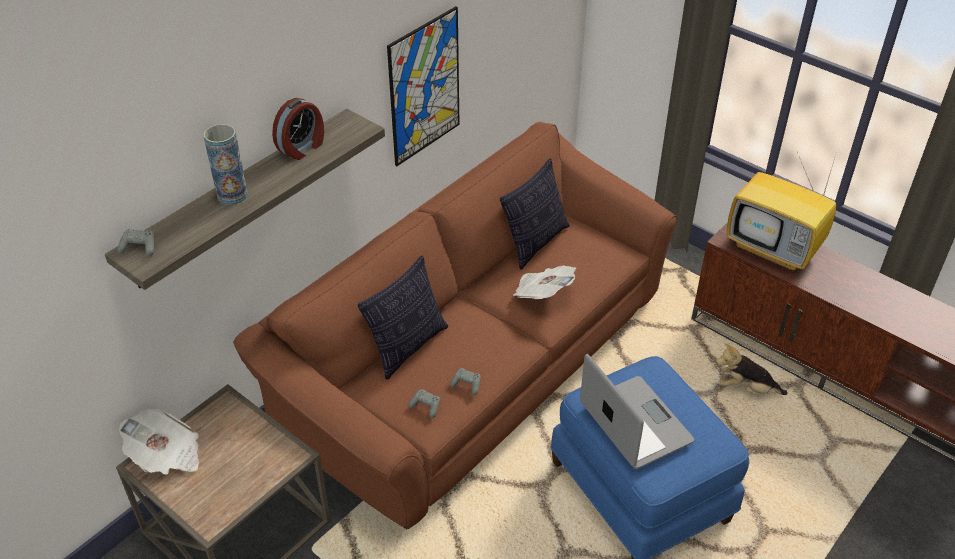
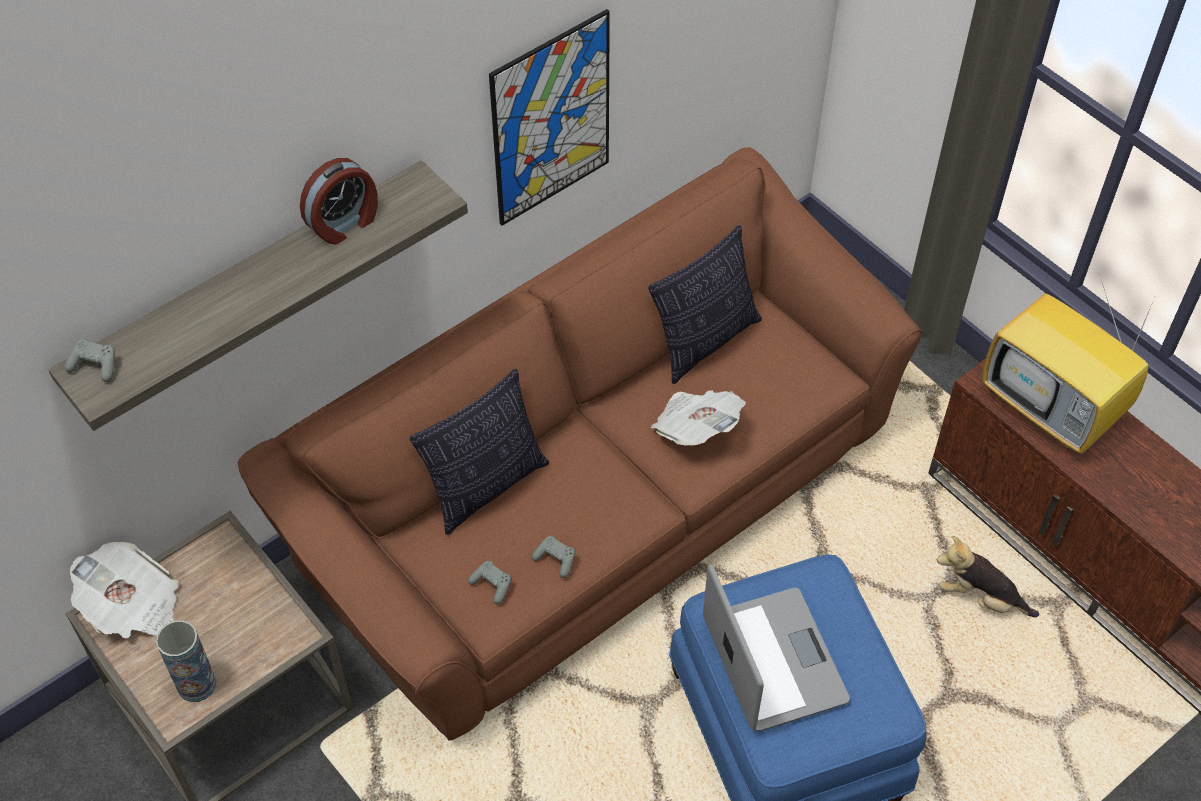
camera: 10 degrees right, 10 degrees up
vase [204,124,248,205] -> vase moved to [156,620,217,702]

